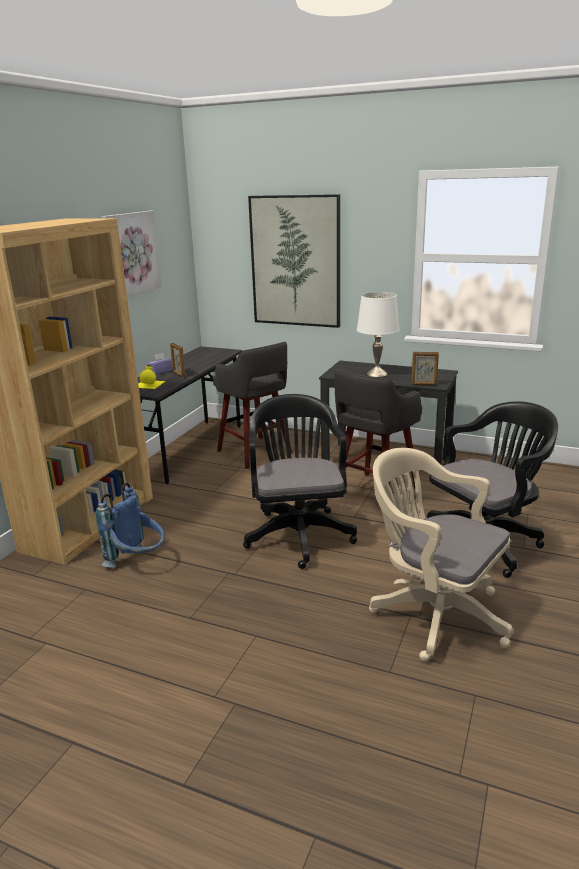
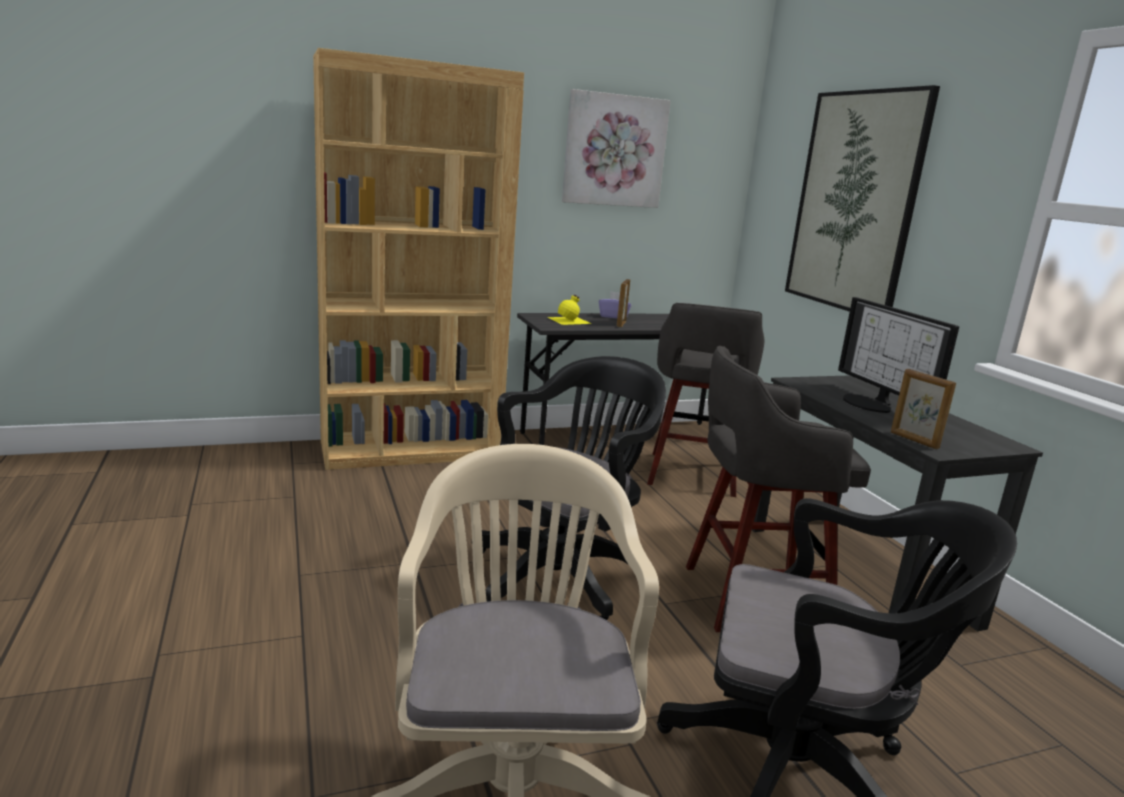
camera: 45 degrees right, 5 degrees down
blue backpack [95,483,165,568] -> none
white table lamp [357,292,400,377] -> monitor [838,297,959,413]

